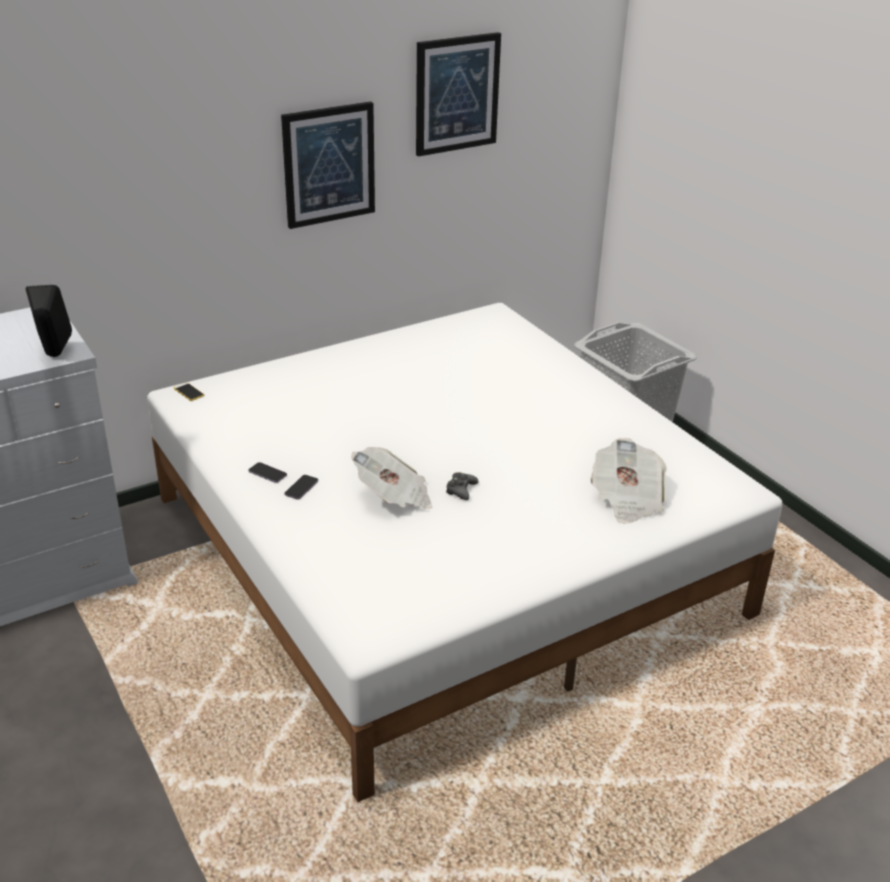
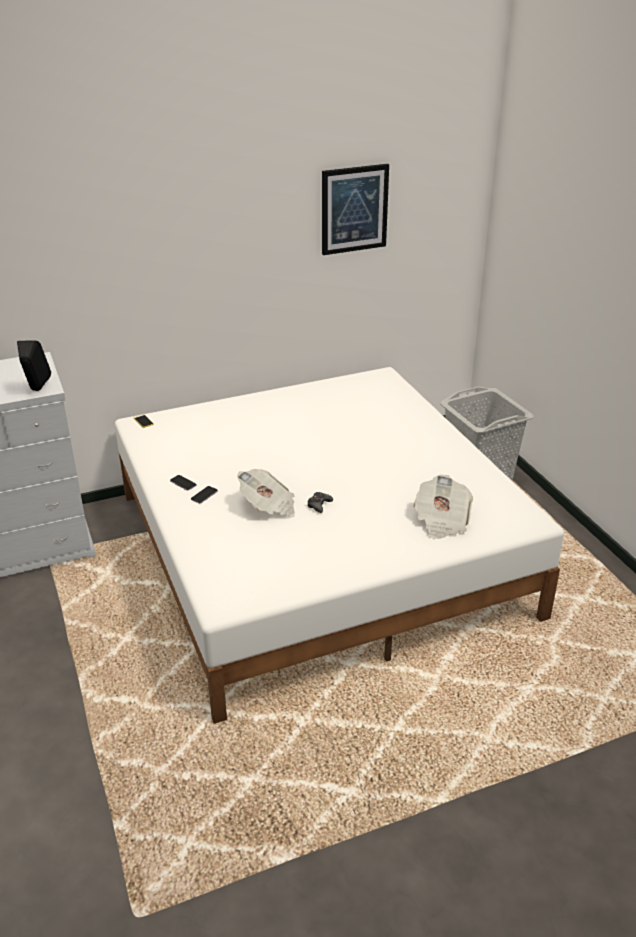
camera: 10 degrees right, 0 degrees up
picture [281,101,375,229] -> none

